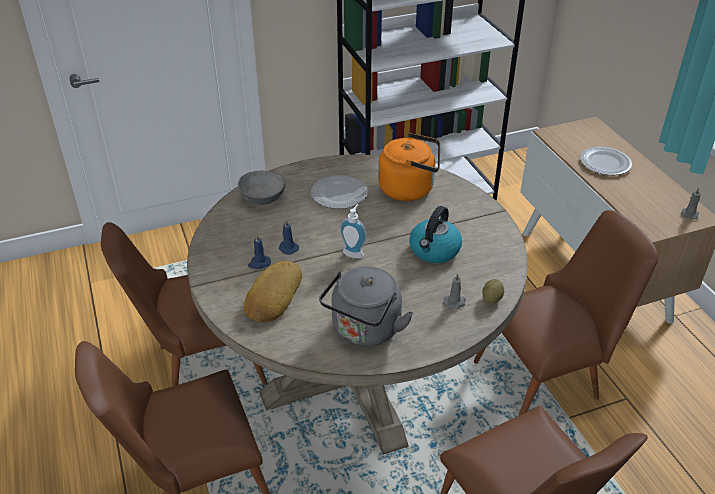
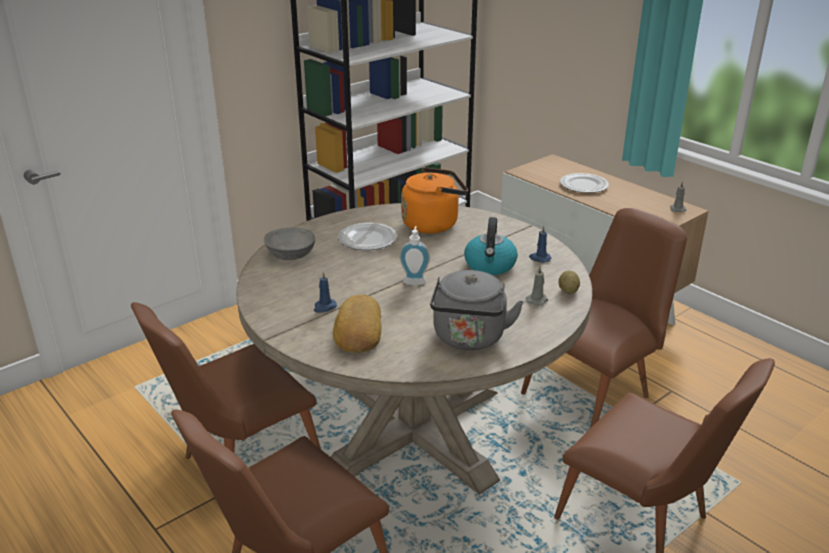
camera: 20 degrees left, 10 degrees down
blue candle [279,219,299,255] -> blue candle moved to [529,226,552,263]

